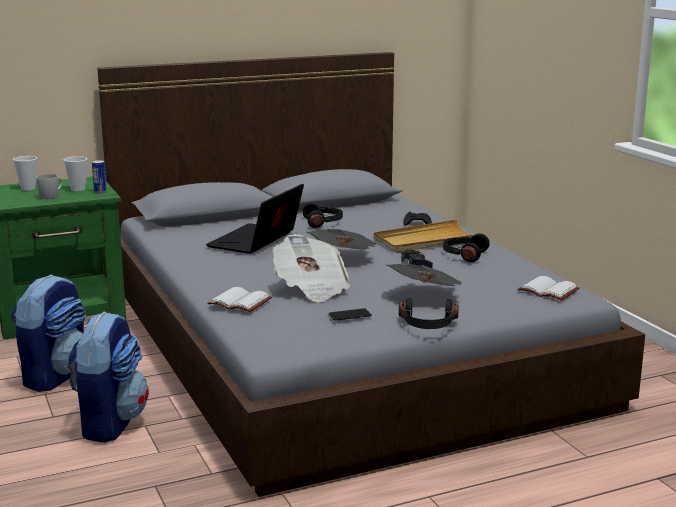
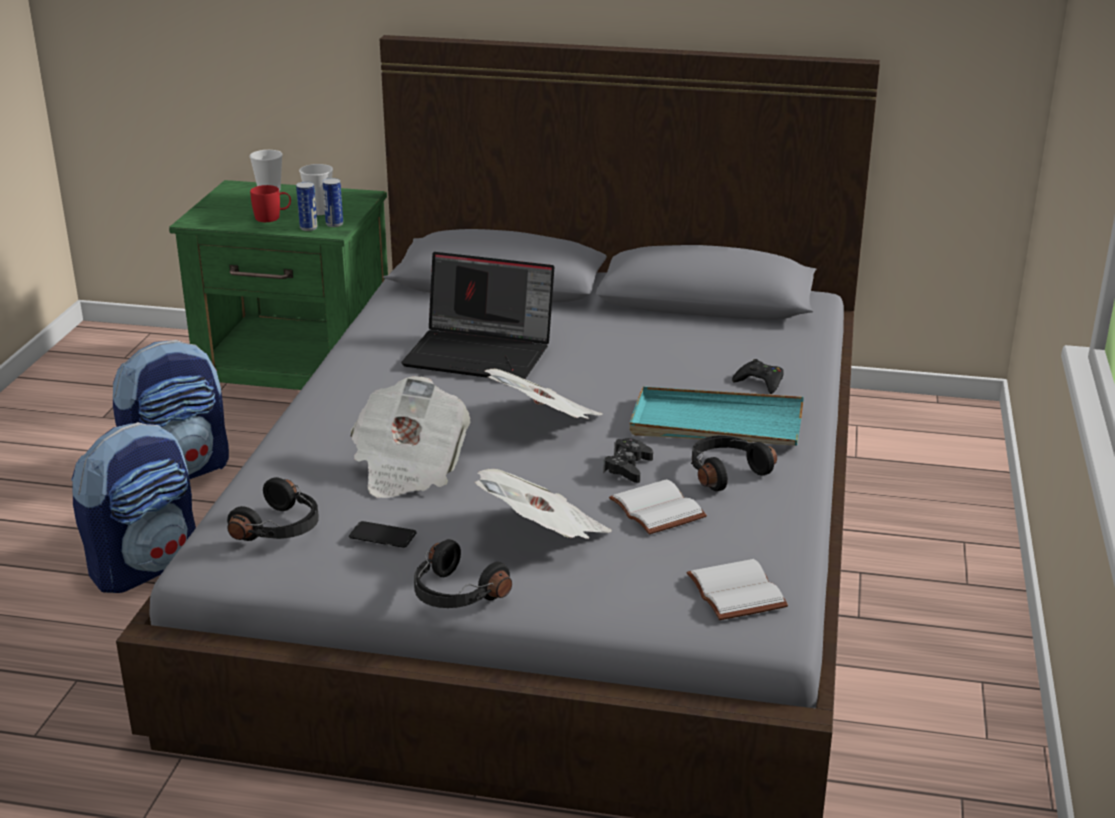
camera: 35 degrees right, 10 degrees up
white mug [37,174,62,199] -> red mug [250,185,291,222]
laptop [206,183,304,254] -> laptop turned 135 degrees counterclockwise [401,252,554,379]
white book [207,287,272,312] -> white book moved to [609,479,707,534]
black headphones [302,203,343,228] -> black headphones moved to [227,477,319,541]
beige tray [374,220,483,253] -> turquoise tray [629,386,804,446]
none -> can [296,182,318,231]

